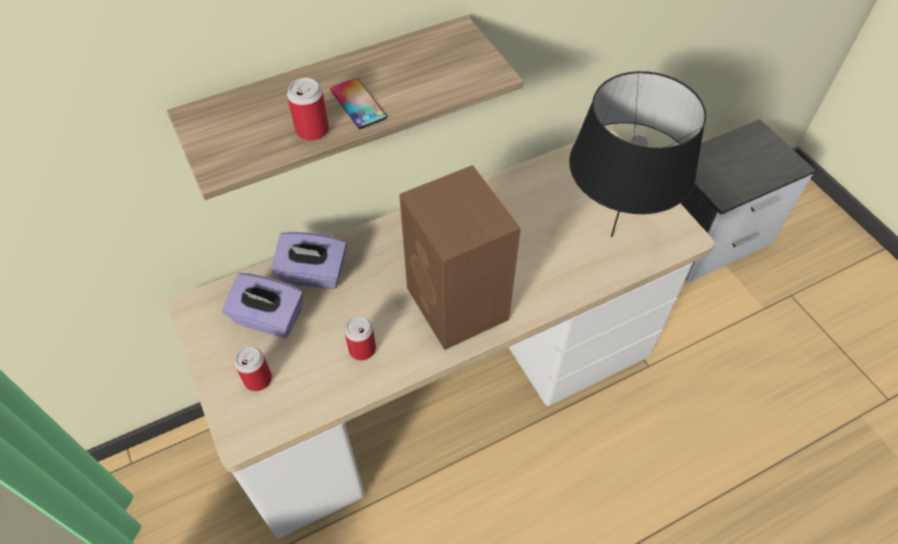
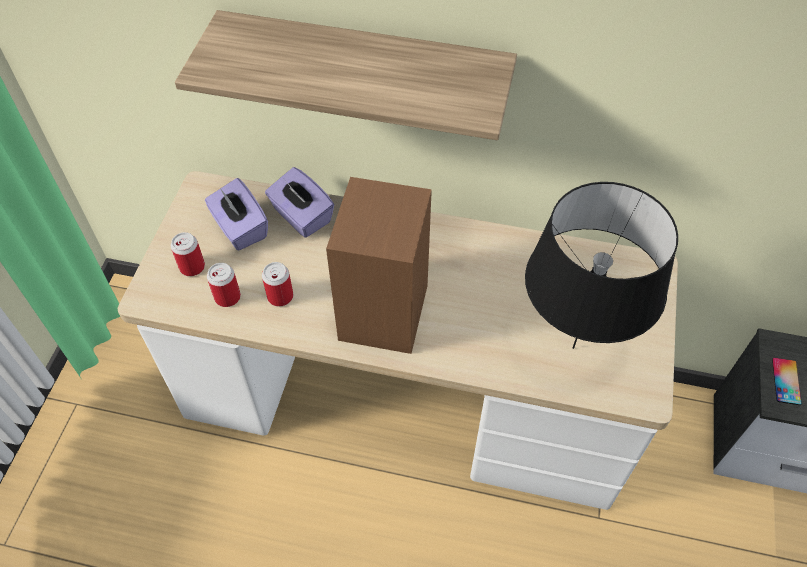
camera: 40 degrees right, 0 degrees up
can [287,78,329,141] -> can moved to [207,263,241,307]
phone [330,78,387,129] -> phone moved to [772,358,802,405]

